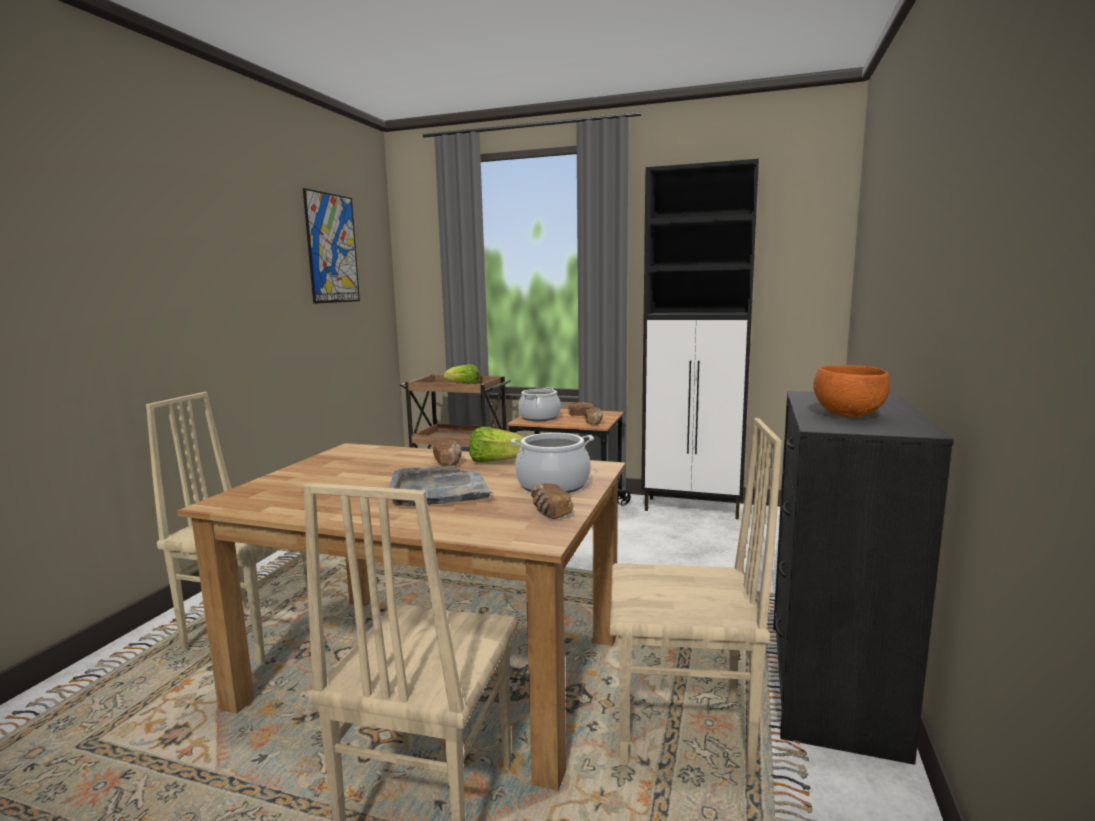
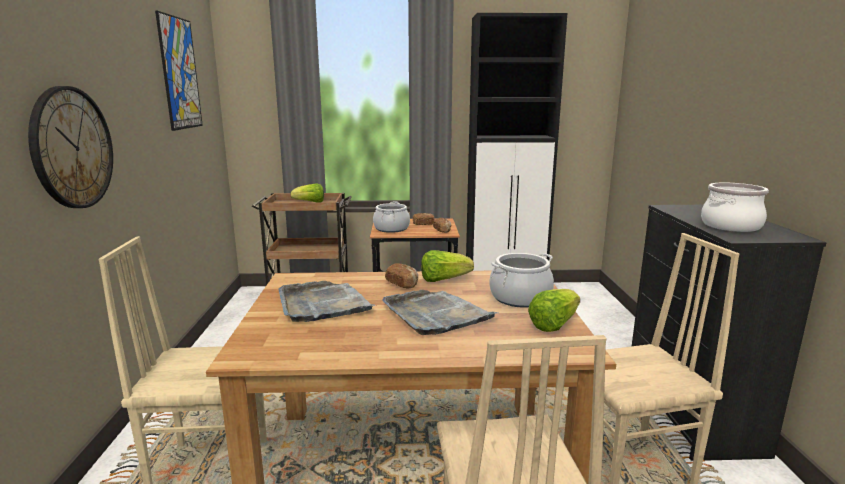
camera: 20 degrees left, 5 degrees up
bread [531,483,573,519] -> lettuce [528,289,580,332]
orange bowl [813,365,890,417] -> cooking pot [701,182,769,232]
none -> wall clock [28,86,113,208]
none -> grey tray [278,281,376,322]

